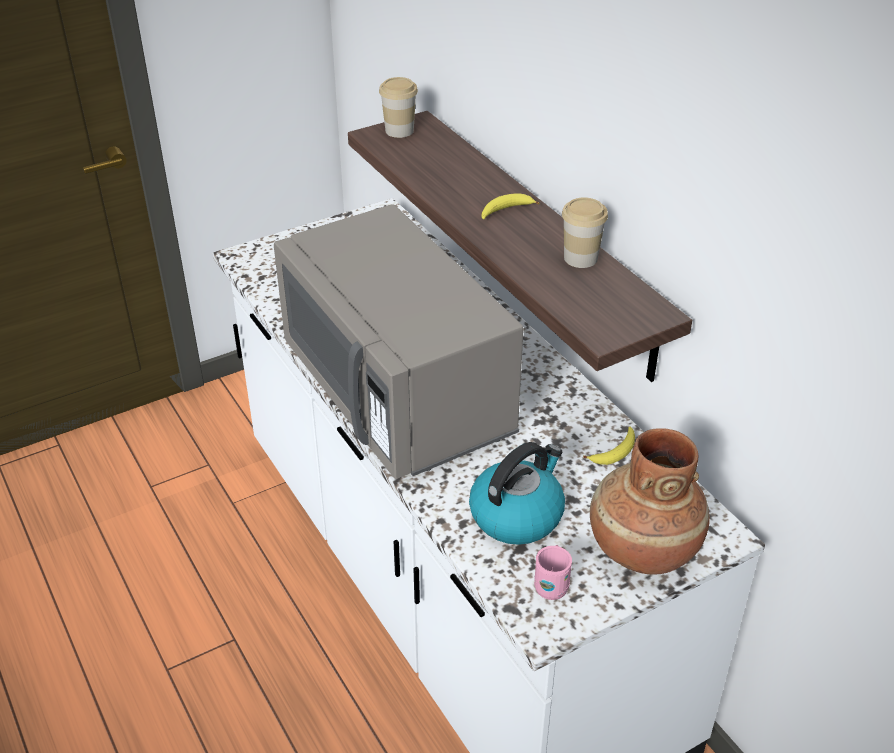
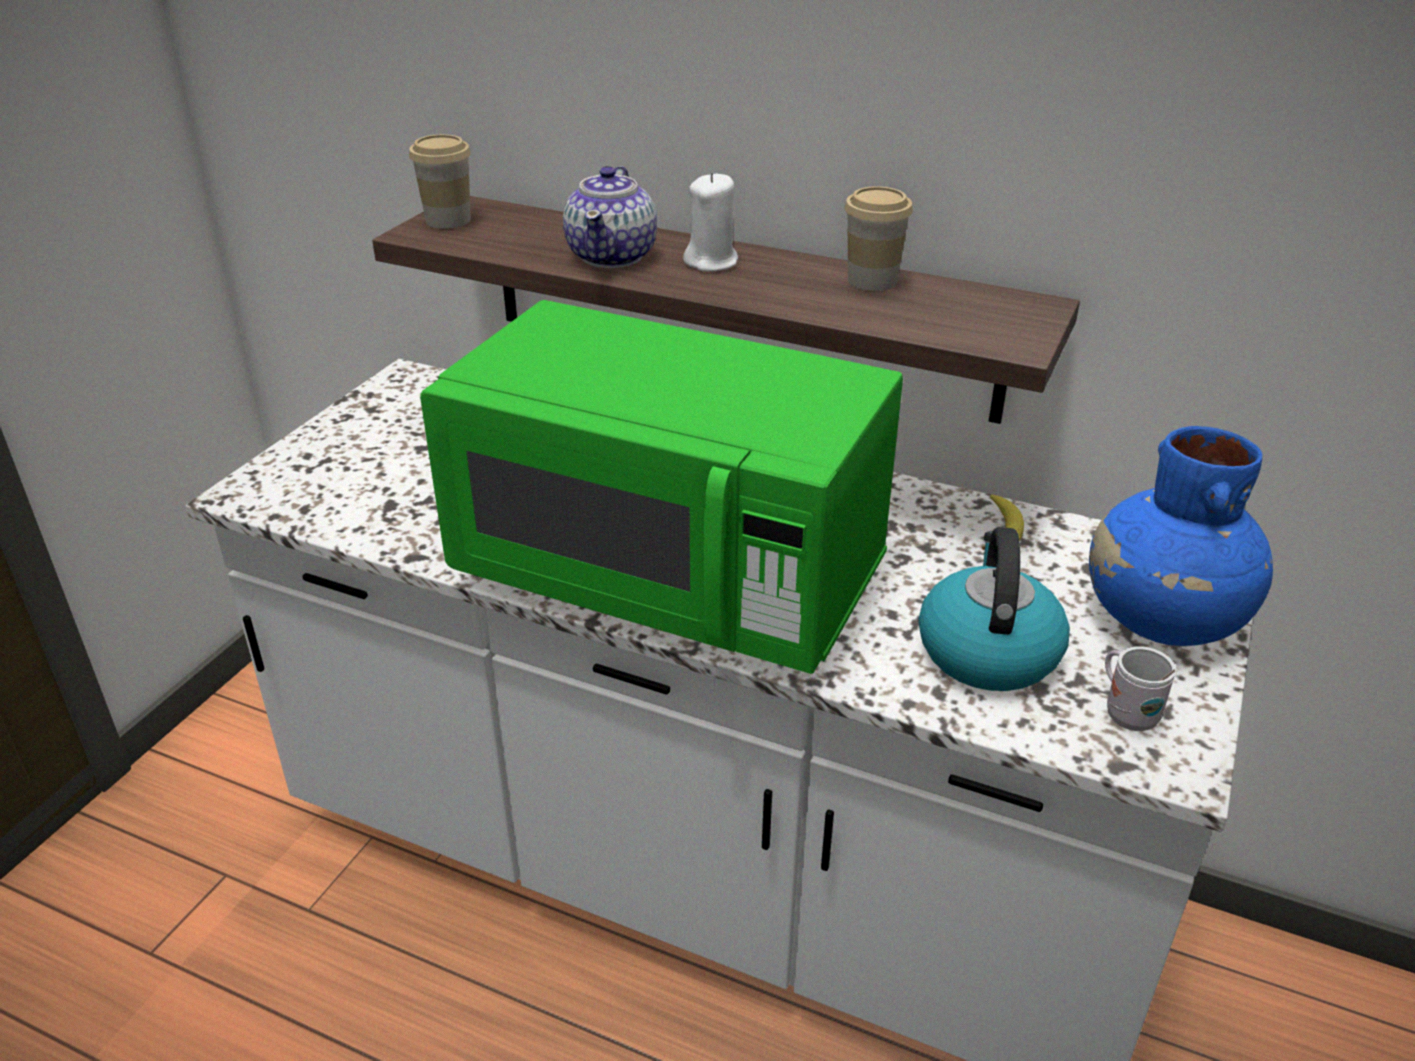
camera: 35 degrees left, 5 degrees down
grey microwave [274,204,524,479] -> green microwave [420,300,903,674]
banana [482,193,540,219] -> white candle [683,173,738,272]
pink mug [534,545,572,600] -> white mug [1105,646,1176,731]
brown vase [590,428,710,575] -> blue vase [1089,426,1273,646]
none -> teapot [563,166,657,268]

